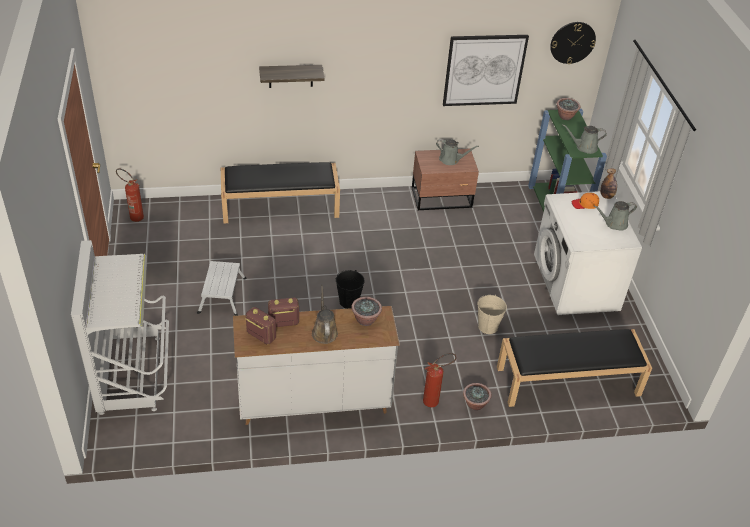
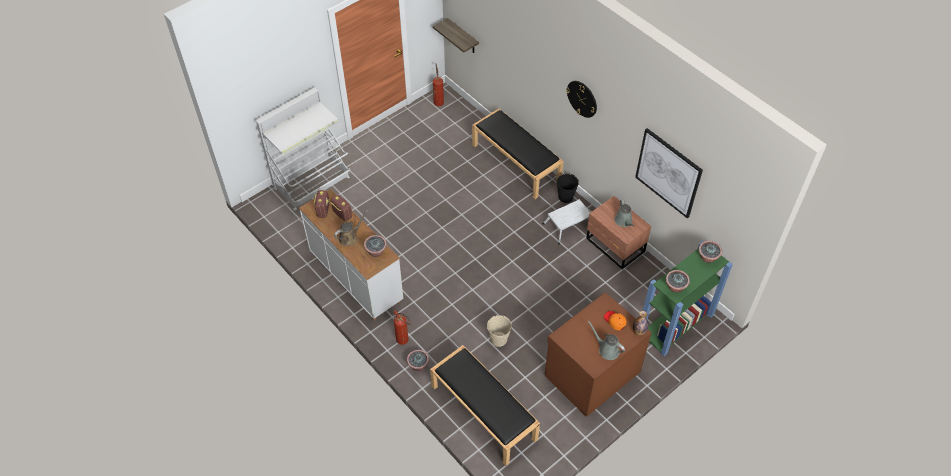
camera: 60 degrees right, 10 degrees up
white step ladder [197,261,247,316] -> white step ladder moved to [542,199,590,245]
shelf [259,65,325,88] -> shelf moved to [433,18,479,53]
black bucket [336,270,365,309] -> black bucket moved to [557,173,579,203]
white washing machine [534,191,642,315] -> brown washing machine [545,292,652,417]
wall clock [550,22,596,64] -> wall clock moved to [566,81,597,118]
grey watering can [563,124,607,154] -> potted plant [666,270,690,293]

